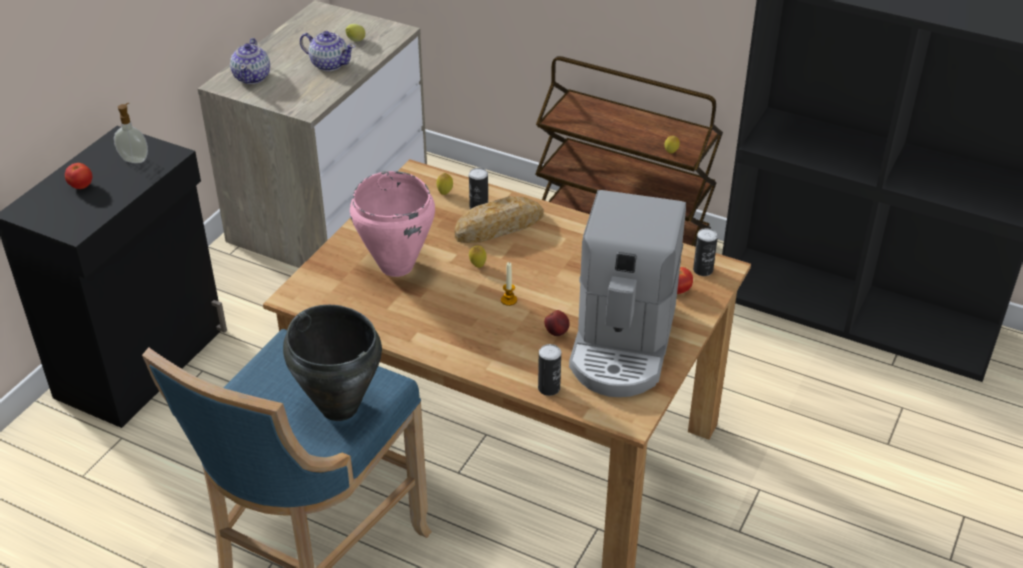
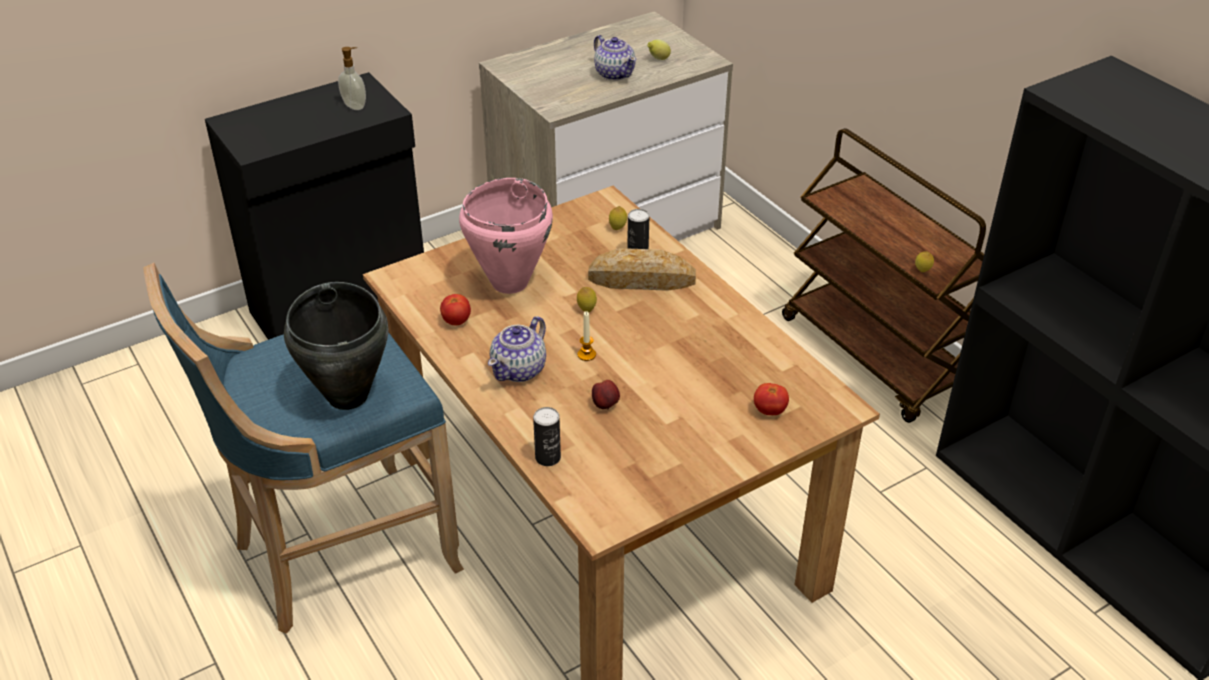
camera: 30 degrees right, 0 degrees up
tomato [65,163,92,189] -> tomato moved to [440,294,471,325]
teapot [230,38,270,84] -> teapot moved to [488,316,546,382]
coffee machine [569,190,686,397] -> none
can [693,228,718,276] -> none

